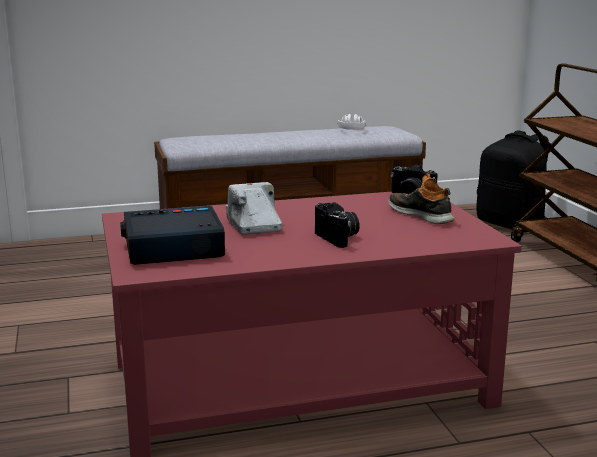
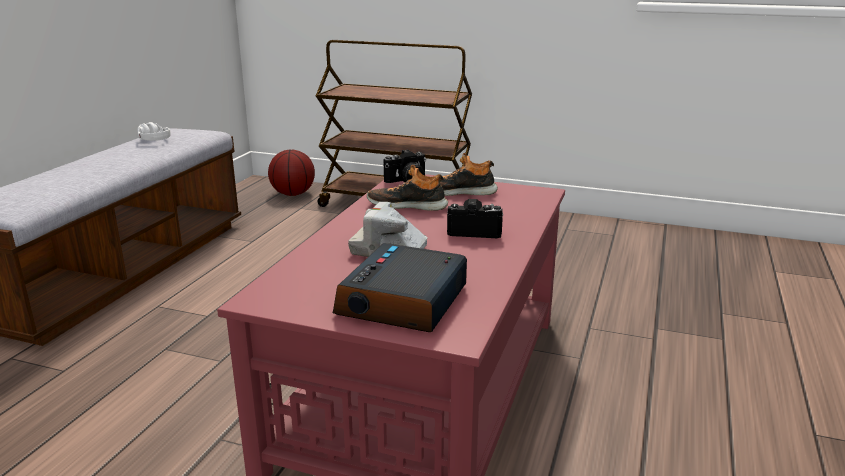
camera: 55 degrees left, 5 degrees up
black backpack [476,130,549,232] -> basketball [268,149,315,196]
none -> shoe [367,165,448,211]

